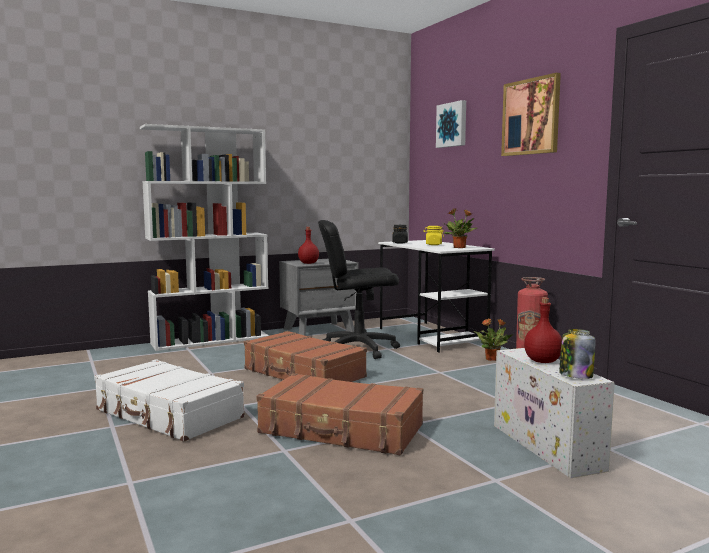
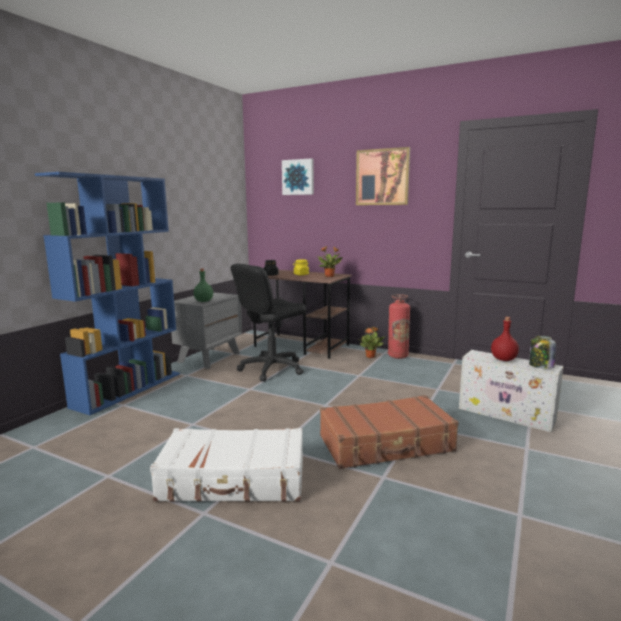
camera: 35 degrees left, 5 degrees up
white bookcase [140,124,269,351] -> blue bookcase [35,172,180,415]
brown suitcase [244,331,367,382] -> none
red bottle [298,227,319,264] -> green bottle [194,269,213,302]
white desk [378,240,495,352] -> brown desk [253,270,352,359]

